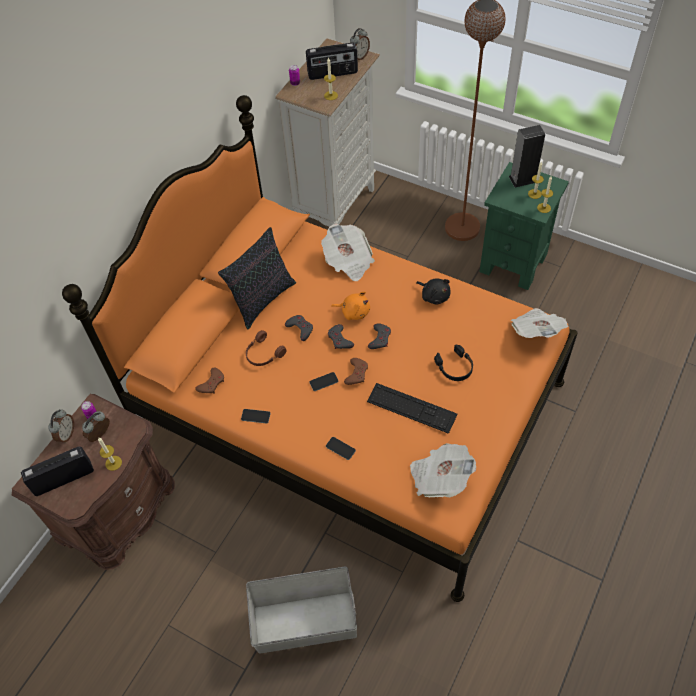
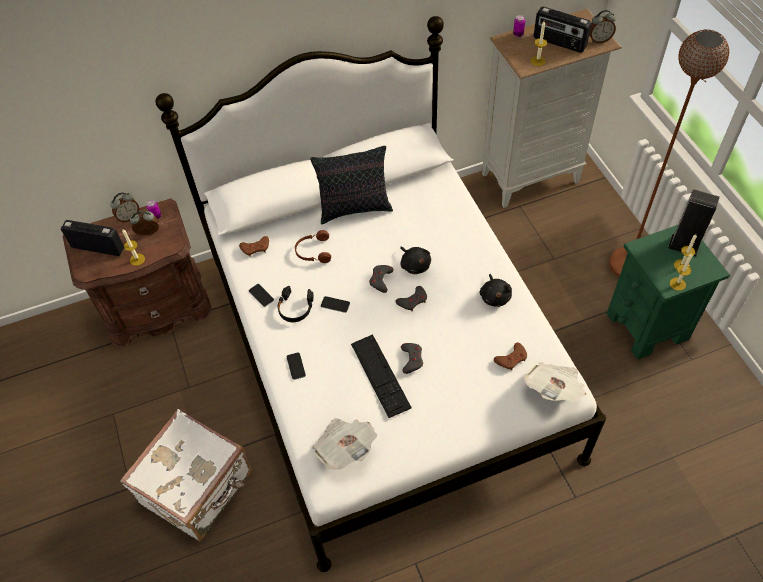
camera: 40 degrees right, 0 degrees up
orange bed [62,95,577,602] -> white bed [156,16,606,572]
grey storage box [246,567,357,654] -> white suitcase [120,409,252,541]
grey game controller [285,315,313,341] -> grey game controller moved to [401,343,423,374]
newspaper [321,224,375,281] -> none
orange plush toy [331,292,370,320] -> black plush toy [400,246,431,274]
brown game controller [344,358,368,385] -> brown game controller moved to [494,343,527,370]
black headphones [434,344,473,381] -> black headphones moved to [278,286,314,322]

